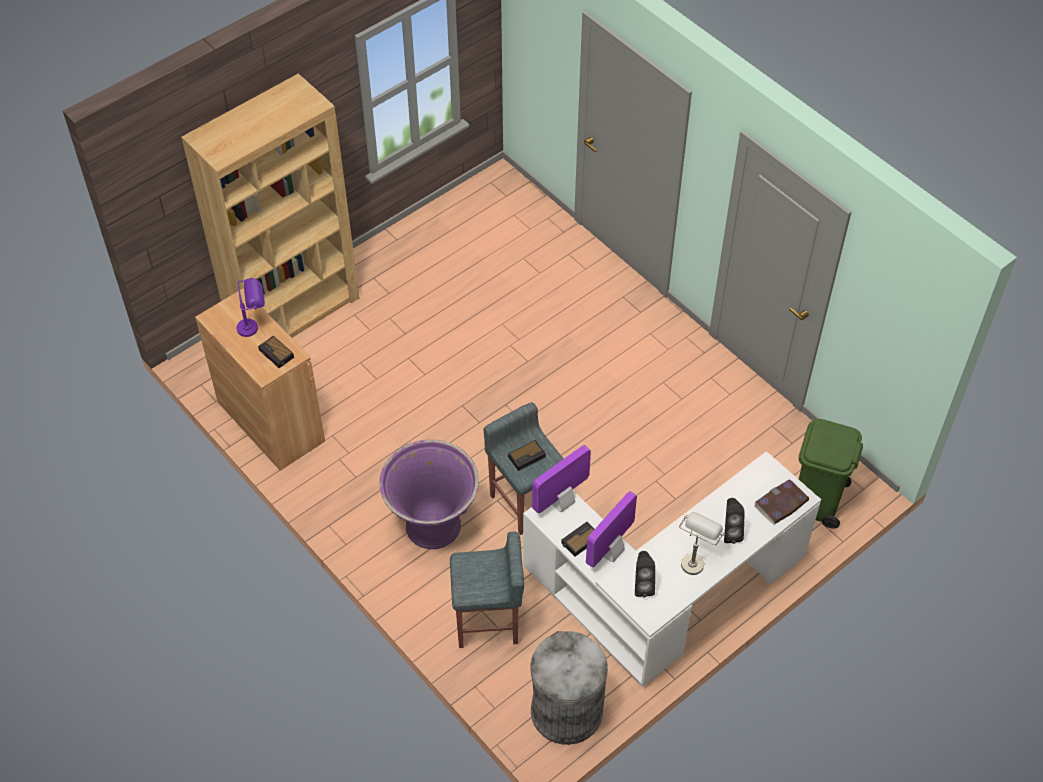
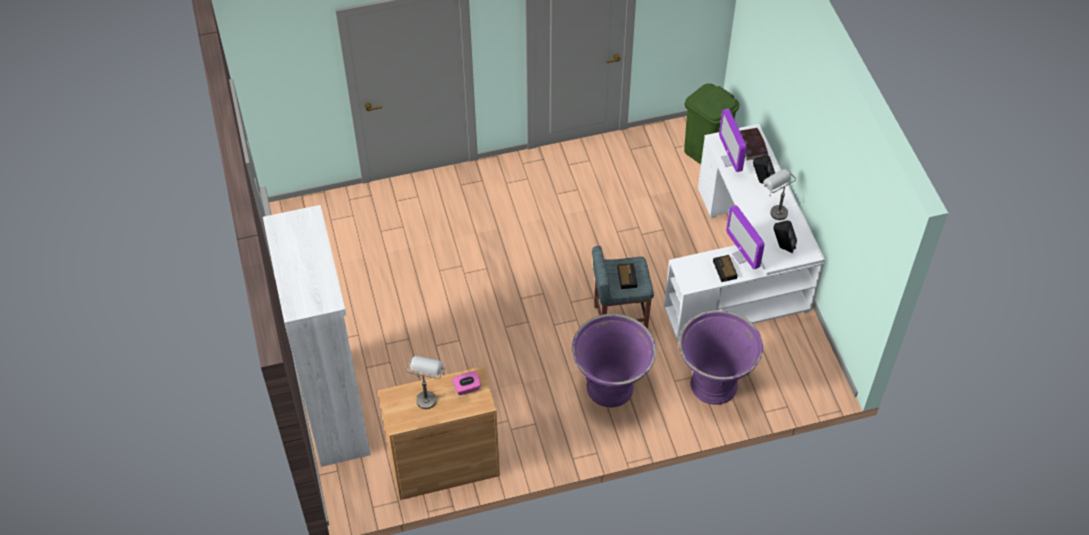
camera: 65 degrees left, 0 degrees up
brown bookcase [181,73,359,338] -> white bookcase [263,205,371,467]
purple table lamp [236,278,265,337] -> grey table lamp [406,356,445,409]
alarm clock [258,336,294,368] -> pink tissue box [452,371,481,395]
grey stool [450,532,524,648] -> purple planter [678,310,763,405]
grey trash can [531,631,608,745] -> none
monitor [532,445,591,513] -> monitor moved to [719,109,746,172]

